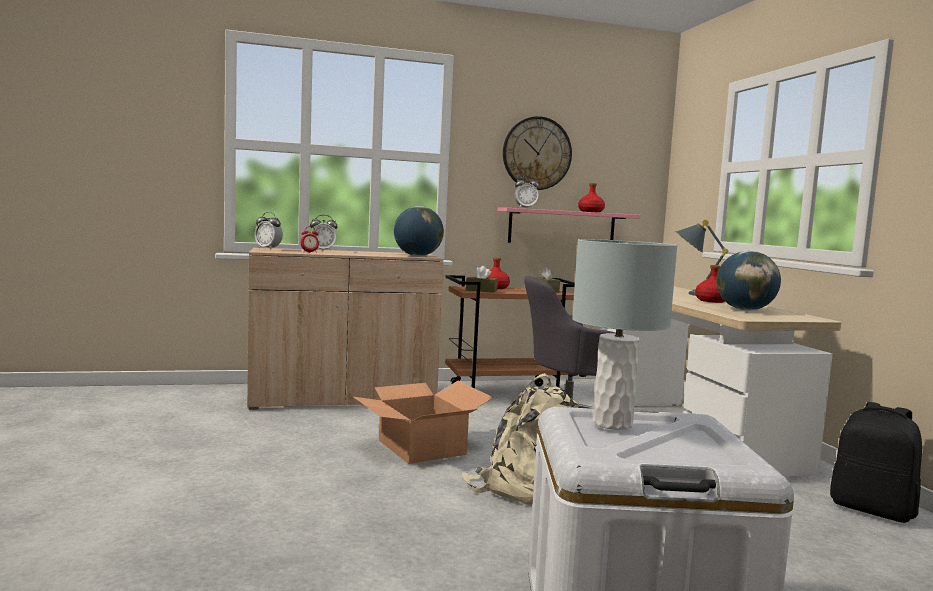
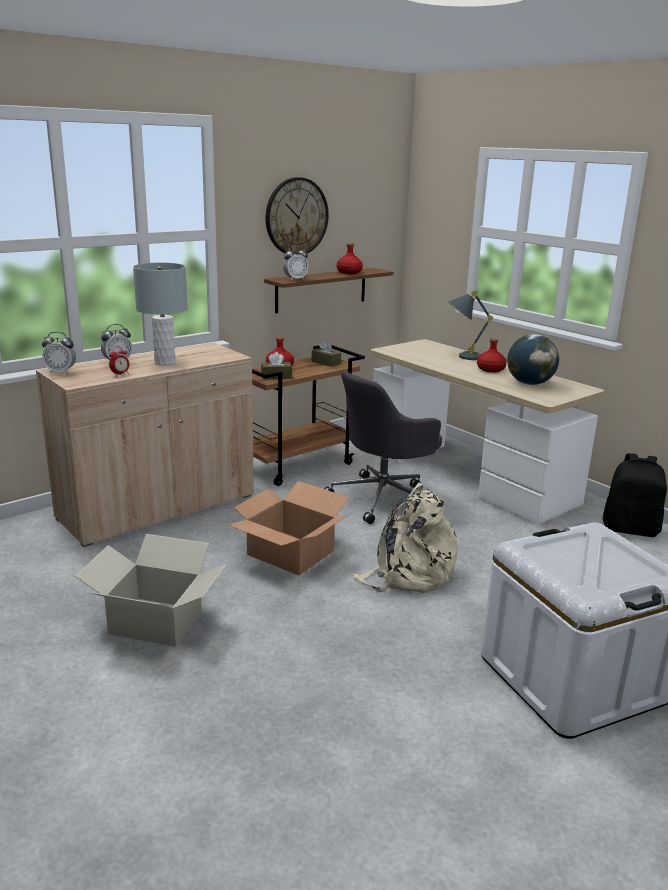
camera: 25 degrees left, 15 degrees up
globe [394,206,444,256] -> none
pink shelf [497,208,640,243] -> brown shelf [264,268,394,313]
grey table lamp [572,239,678,430] -> grey table lamp moved to [133,262,188,365]
none -> cardboard box [75,534,226,647]

